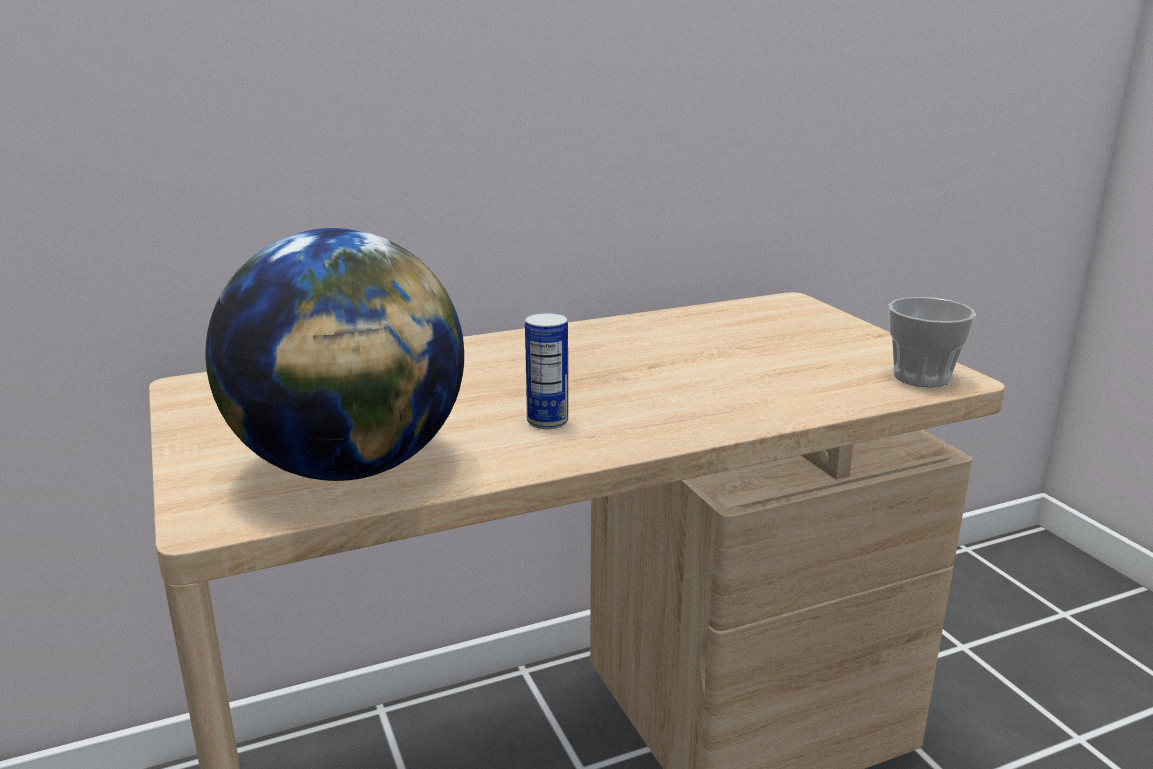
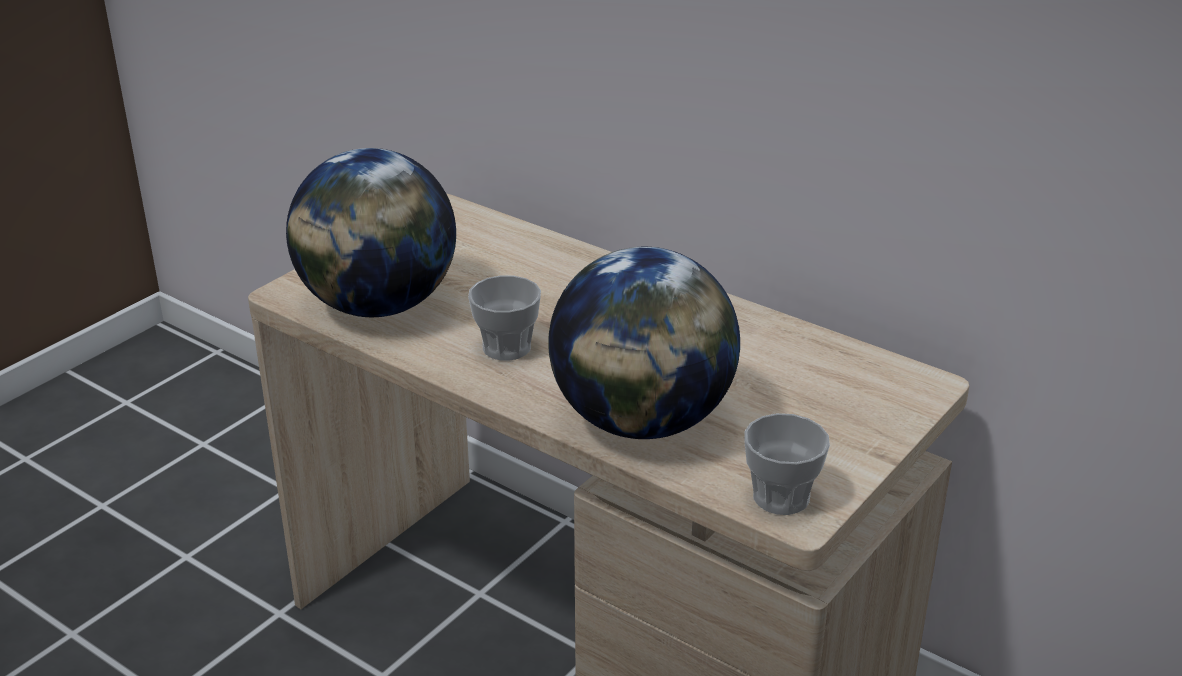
camera: 60 degrees right, 10 degrees up
can [525,312,568,429] -> cup [468,275,541,361]
none -> globe [548,247,740,439]

